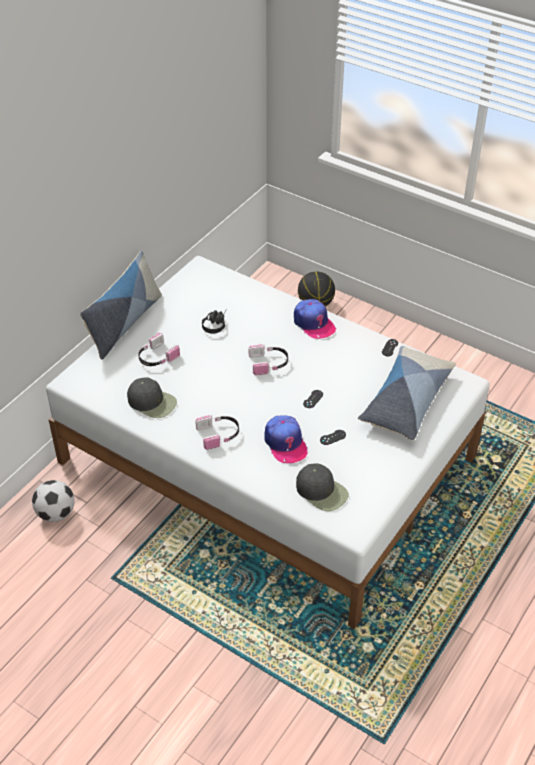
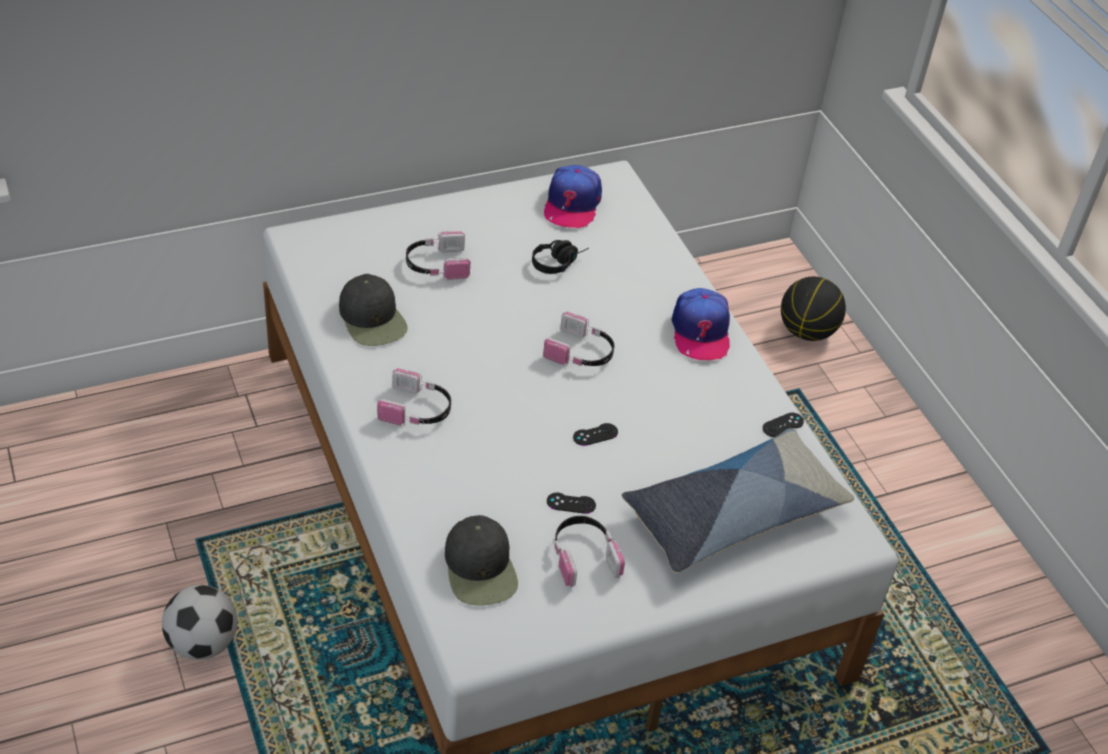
camera: 30 degrees right, 0 degrees up
football [32,480,74,522] -> football moved to [162,585,237,660]
pillow [80,251,162,360] -> none
cap [264,415,308,463] -> cap moved to [544,165,602,228]
none -> headphones [553,516,625,587]

